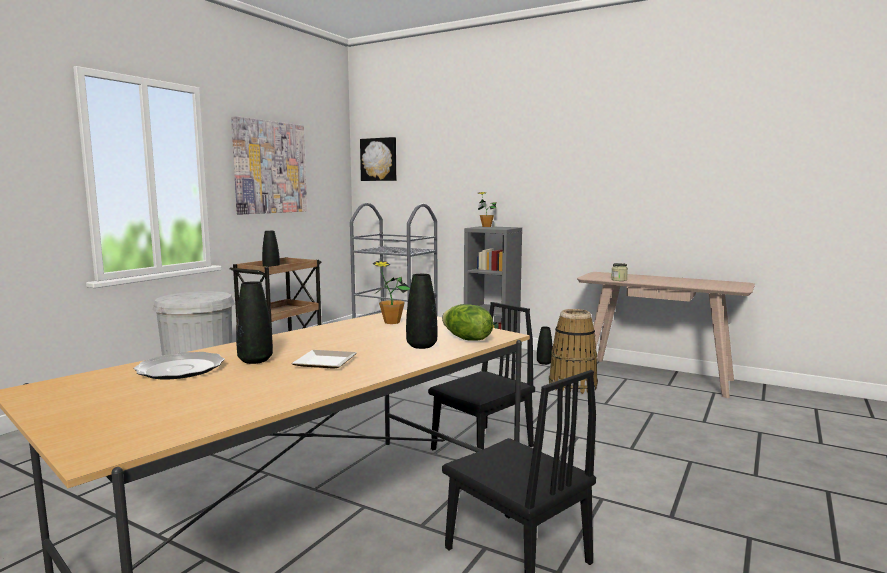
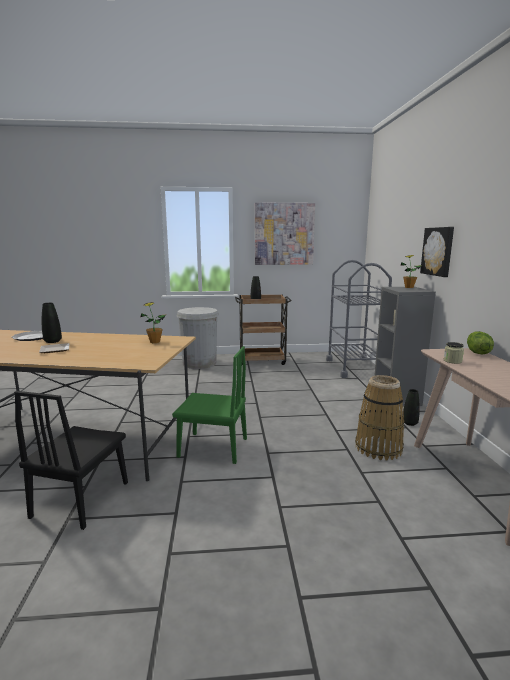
camera: 55 degrees right, 5 degrees up
picture [360,137,396,181] -> picture moved to [420,227,454,277]
black vase [406,274,437,349] -> none
black chair [428,302,535,450] -> green chair [172,346,247,464]
lettuce [442,304,493,341] -> lettuce moved to [467,331,494,354]

